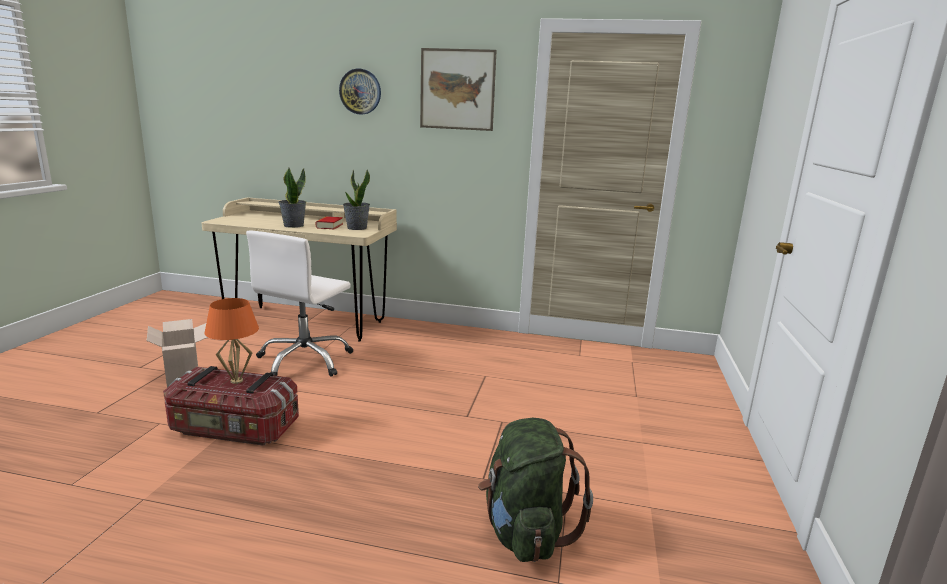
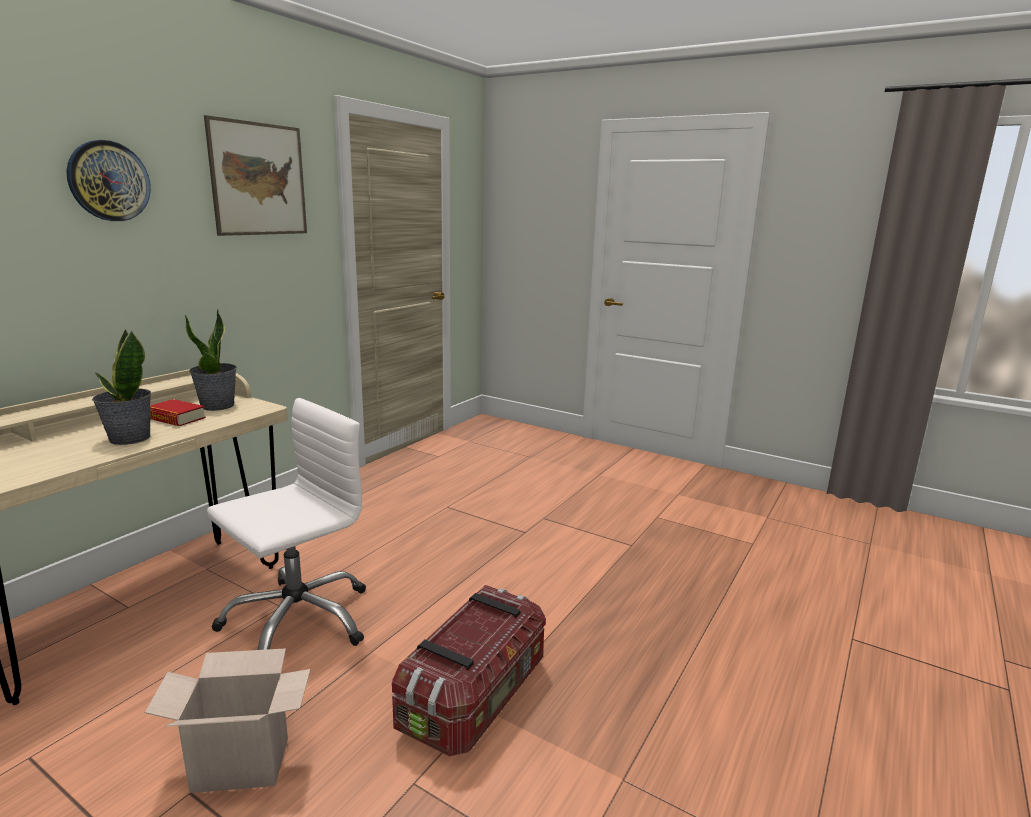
camera: 70 degrees left, 0 degrees up
orange table lamp [204,298,259,384] -> none
white office chair [246,231,353,377] -> white office chair turned 90 degrees counterclockwise [207,398,366,650]
green backpack [478,418,593,562] -> none

